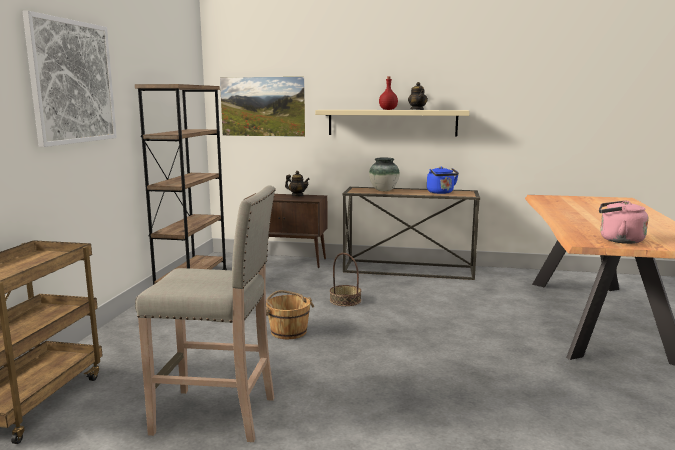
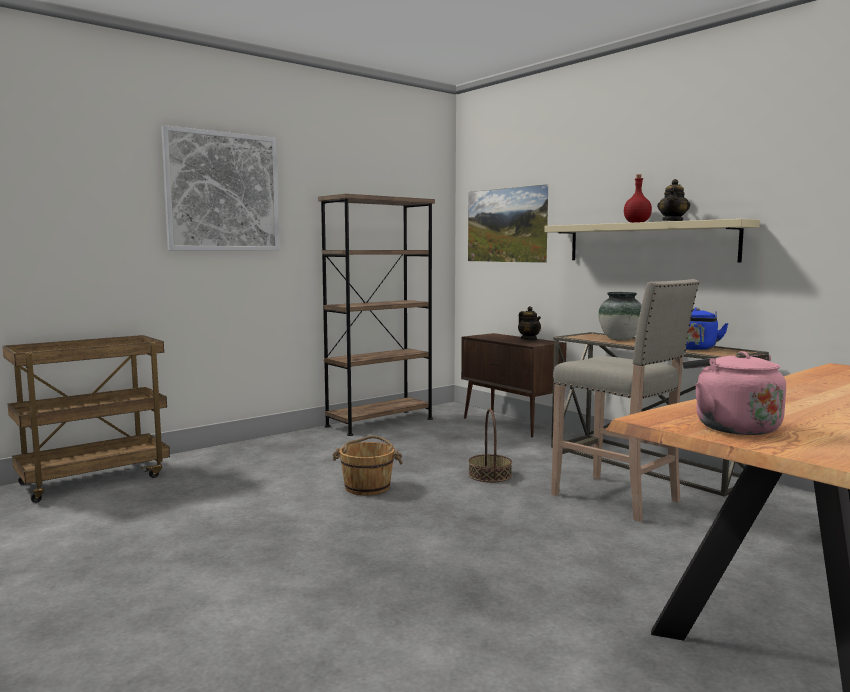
camera: 40 degrees right, 5 degrees down
beige stool [135,185,276,442] -> beige stool moved to [551,279,699,522]

